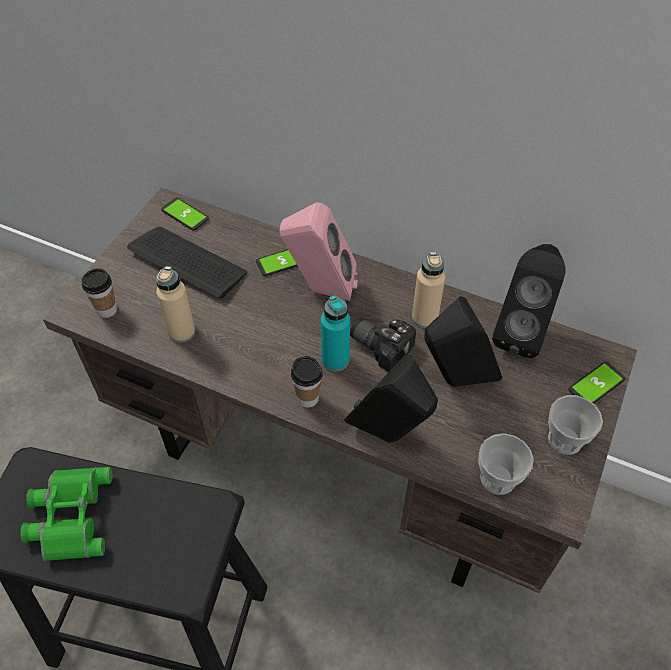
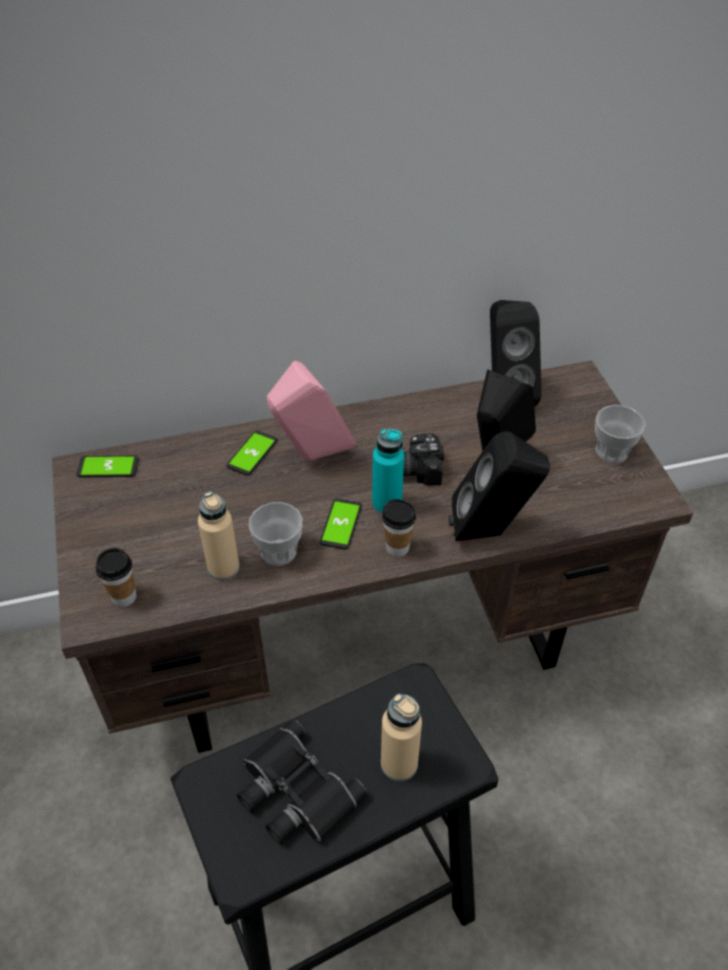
camera: 40 degrees left, 5 degrees down
green binoculars [20,467,113,561] -> black binoculars [237,719,367,844]
keyboard [127,227,248,298] -> none
beige bottle [412,252,445,328] -> beige bottle moved to [381,694,422,782]
cup [479,433,534,495] -> cup moved to [249,502,303,566]
phone [568,362,626,404] -> phone moved to [320,499,362,550]

